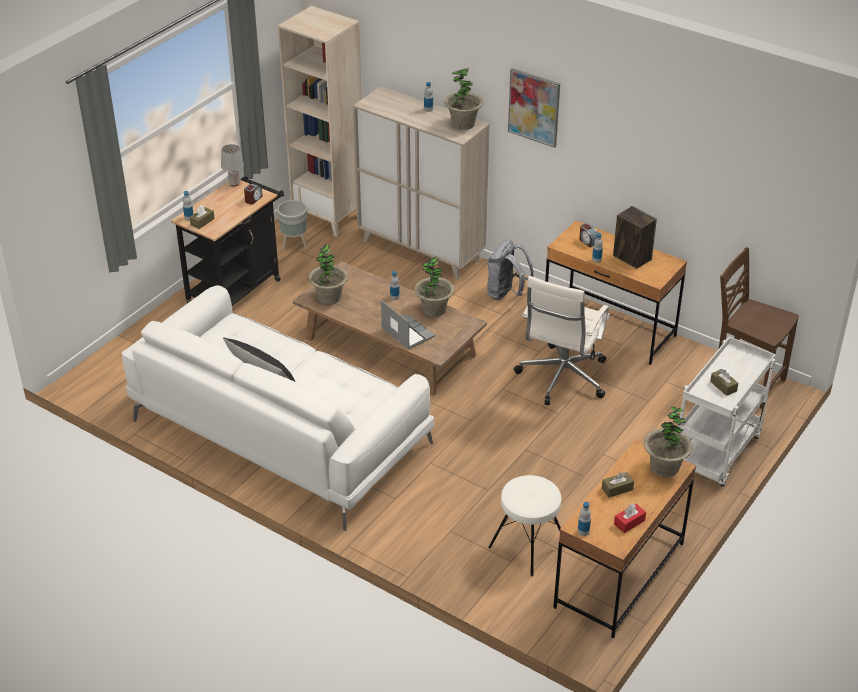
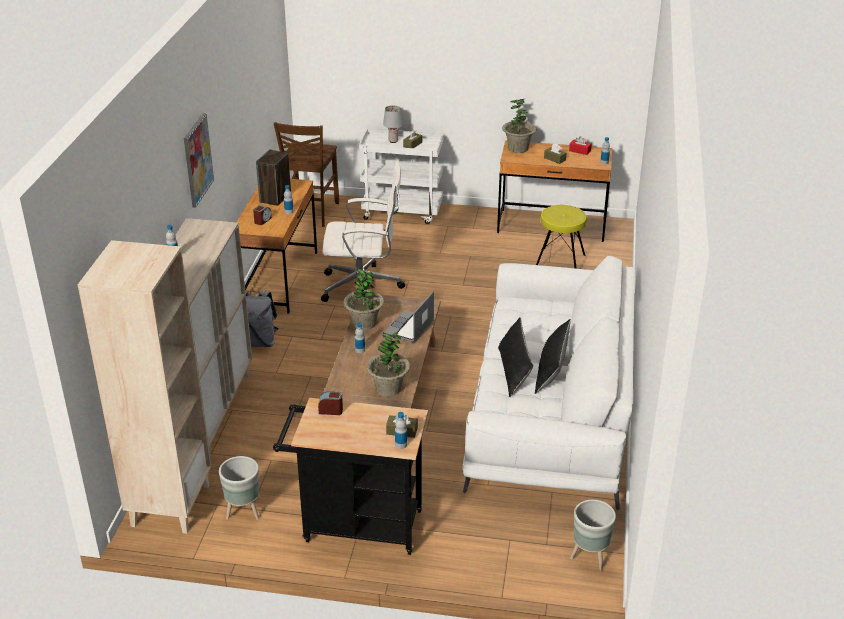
camera: 115 degrees left, 5 degrees down
grey table lamp [221,144,244,186] -> grey table lamp moved to [383,105,403,143]
potted plant [444,68,483,130] -> none
white stool [488,475,561,576] -> yellow stool [536,205,586,269]
none -> black pillow [498,317,534,397]
none -> grey planter [570,500,616,571]

